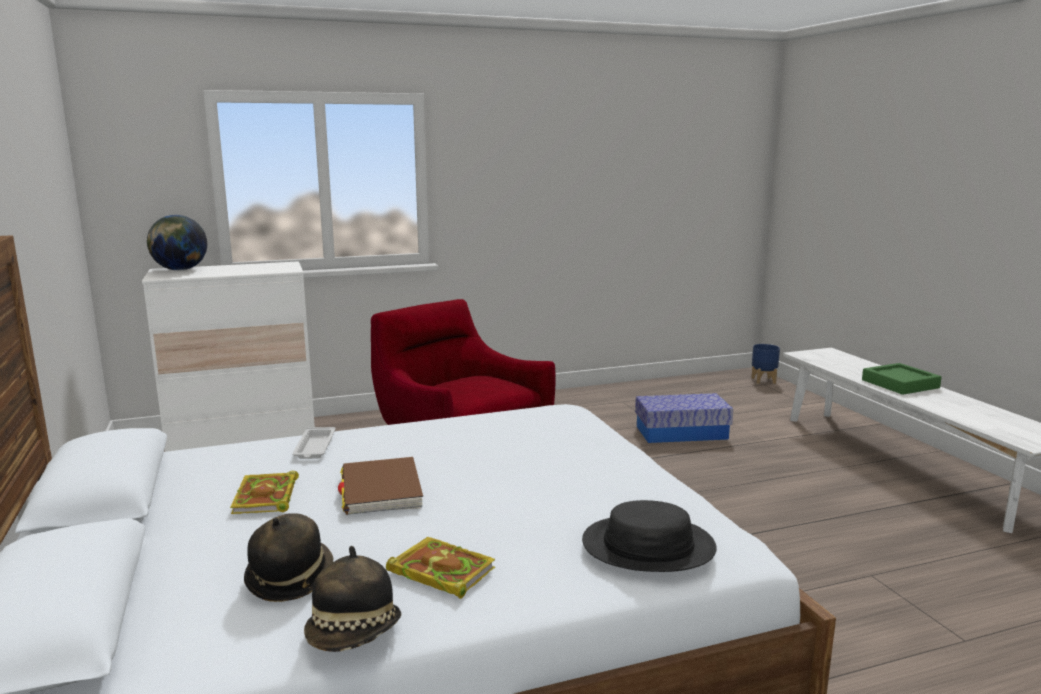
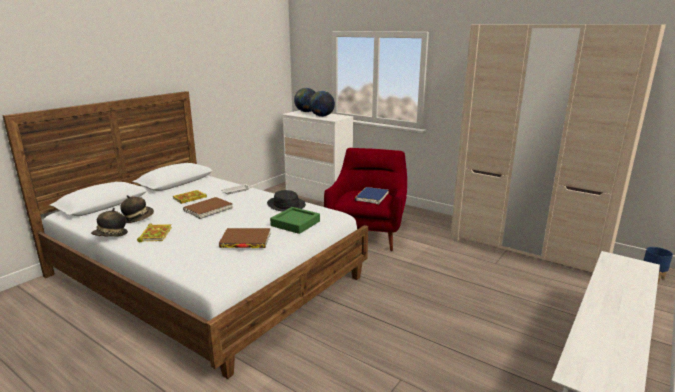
camera: 55 degrees right, 5 degrees up
black hat [582,500,717,572] -> black hat moved to [267,190,306,212]
storage box [635,393,733,443] -> none
green tray [862,363,942,395] -> green tray moved to [270,207,320,234]
none -> brown book [219,228,270,248]
none -> globe [309,91,335,117]
none -> blue book [355,187,389,204]
none -> beige wardrobe [450,24,666,272]

